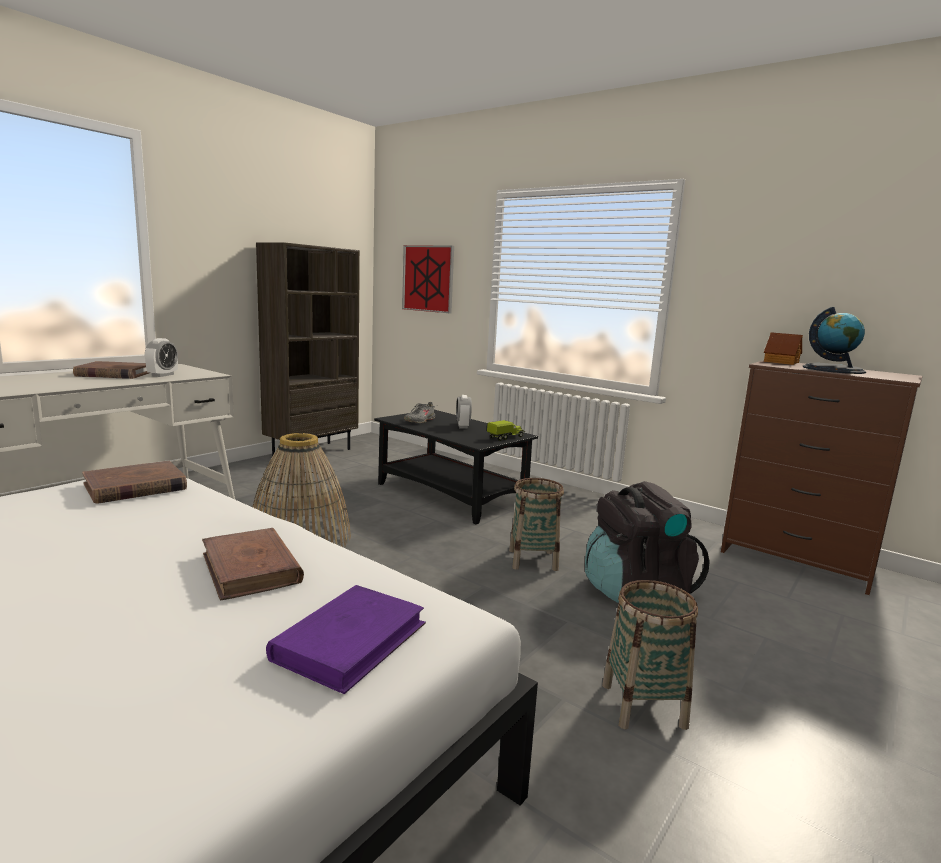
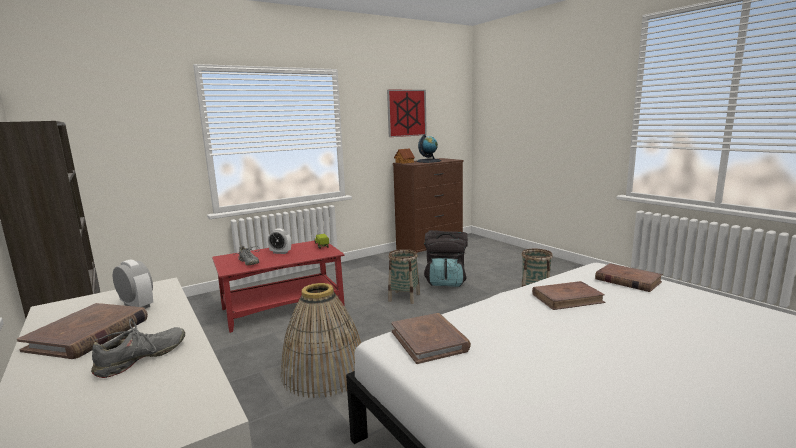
camera: 70 degrees left, 0 degrees up
purple book [266,585,426,694] -> brown book [595,263,663,292]
black coffee table [374,410,538,524] -> red coffee table [212,241,344,333]
picture [402,245,454,313] -> picture moved to [387,90,427,137]
none -> grey shoe [91,319,185,378]

